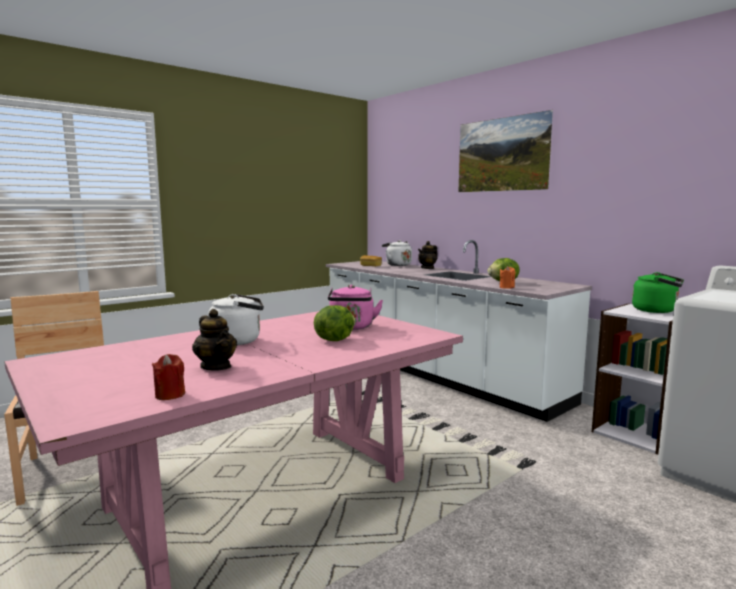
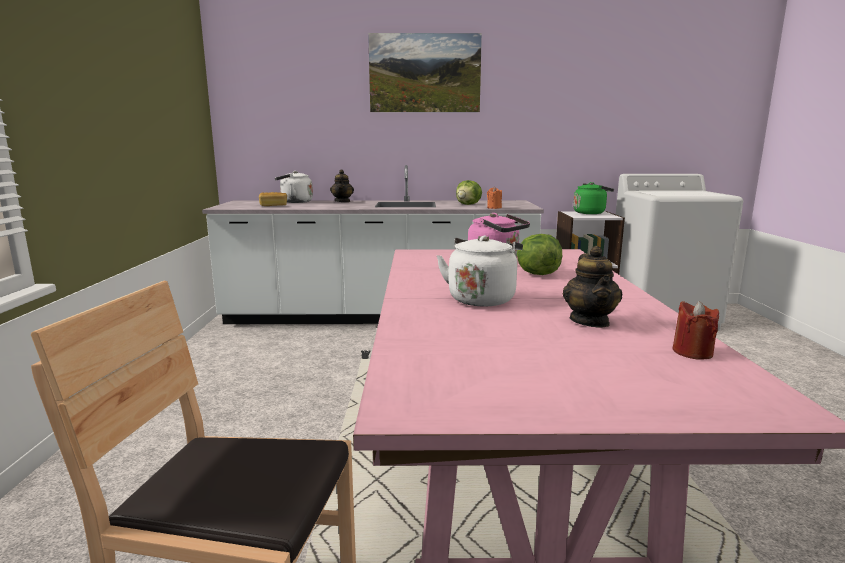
camera: 50 degrees left, 5 degrees up
teapot [192,309,237,370] -> teapot turned 90 degrees clockwise [563,246,623,327]

